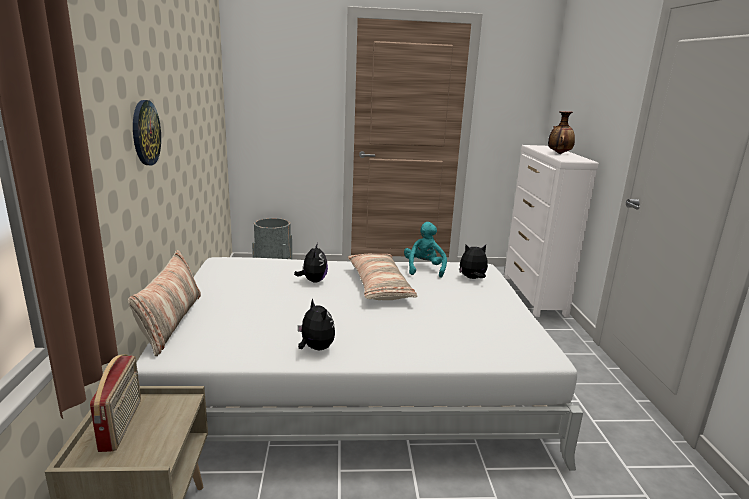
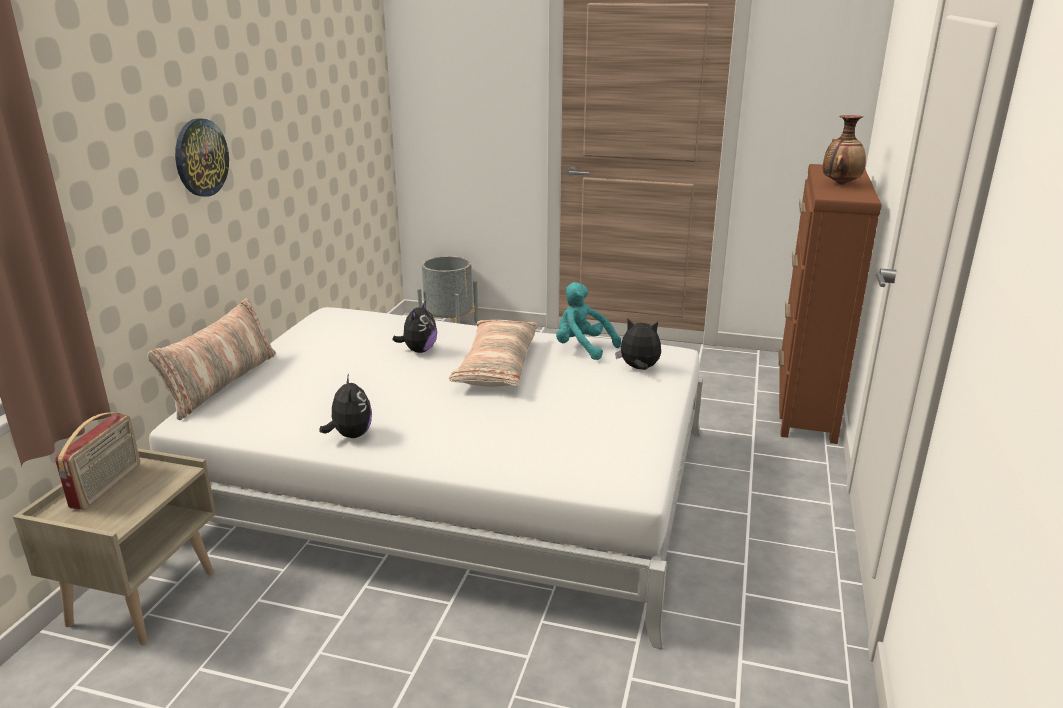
camera: 20 degrees right, 5 degrees up
turquoise plush toy [404,222,447,278] -> turquoise plush toy turned 75 degrees counterclockwise [556,282,621,360]
white dresser [504,145,599,317] -> brown dresser [778,164,882,444]

